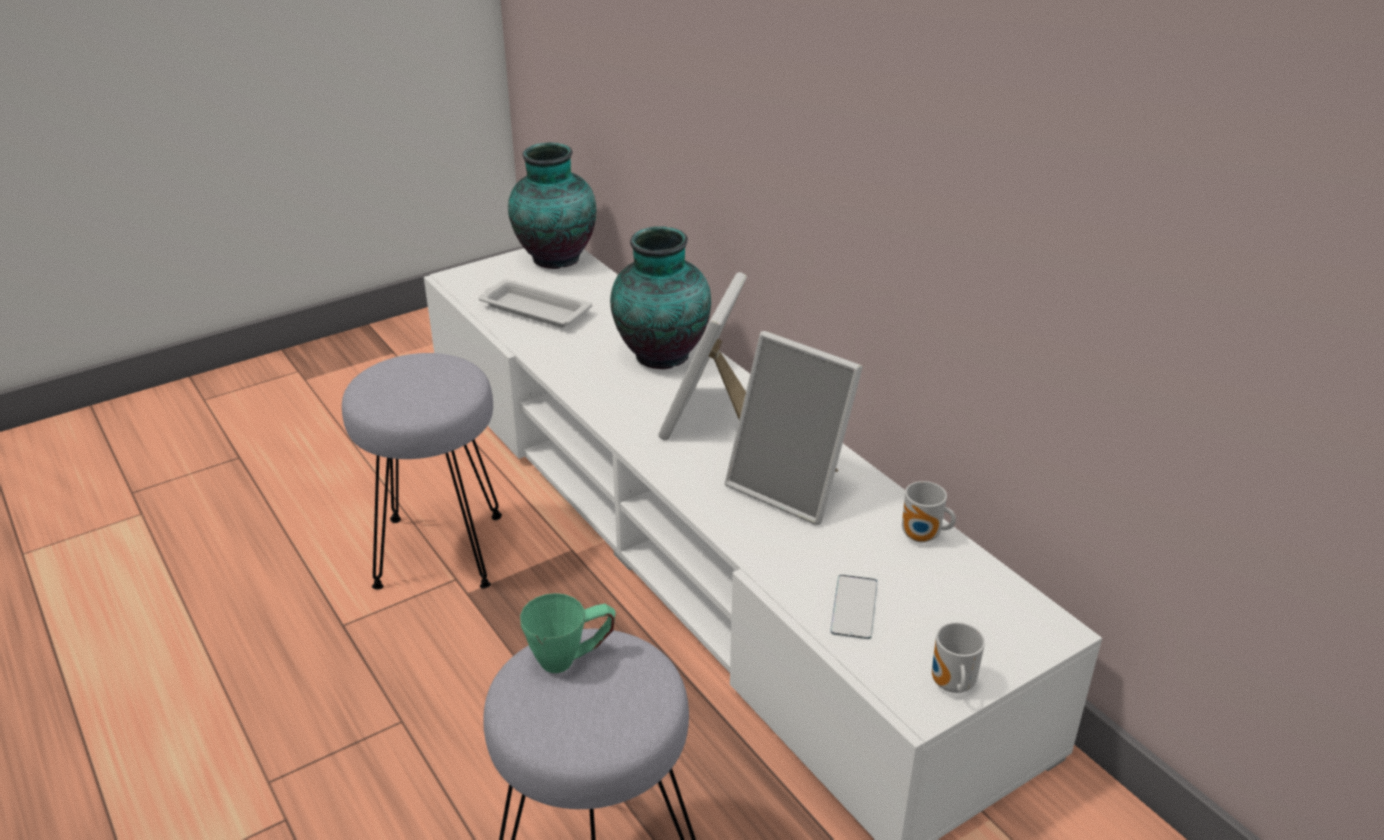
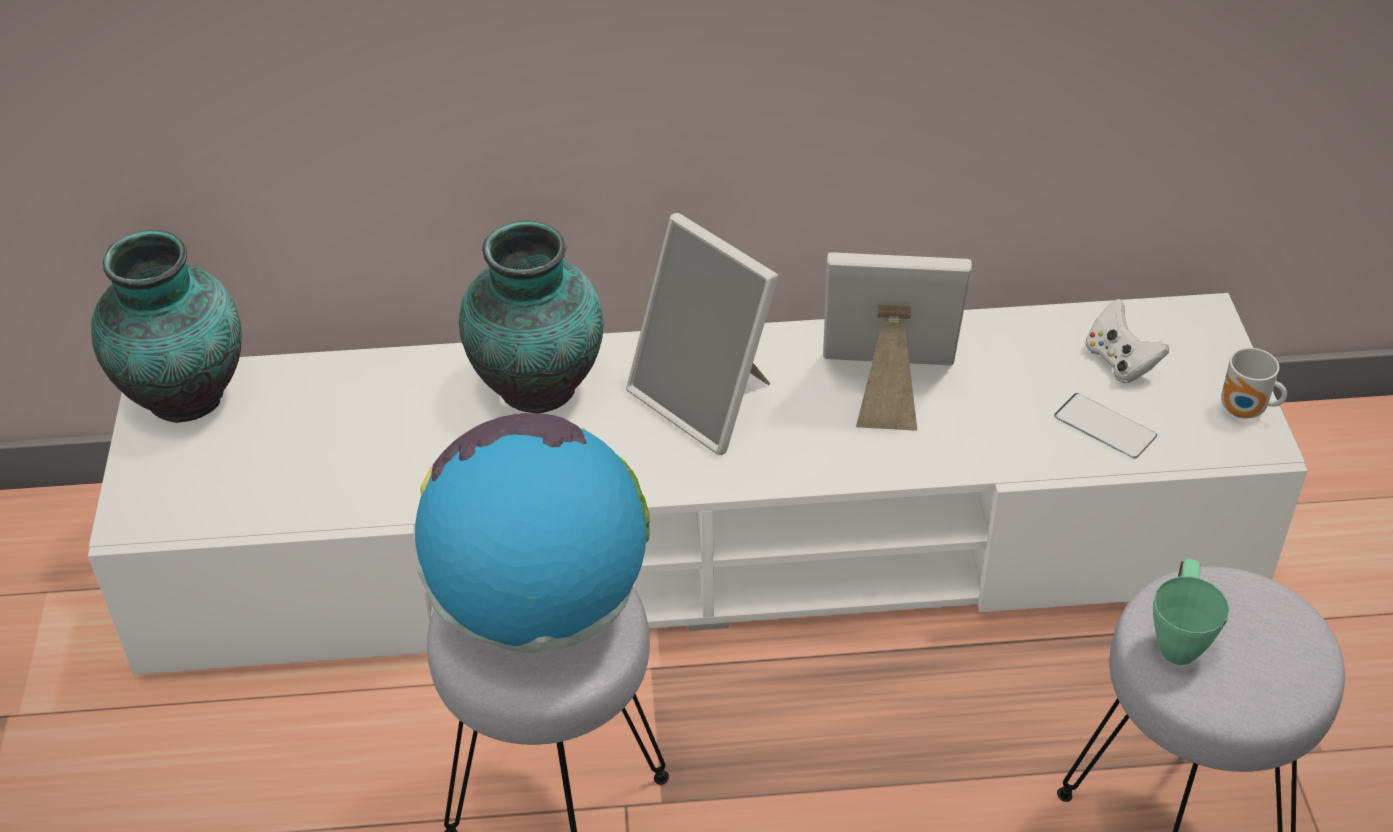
camera: 60 degrees left, 10 degrees up
white tray [479,280,592,328] -> none
picture frame [725,331,863,525] -> picture frame turned 150 degrees counterclockwise [823,252,972,431]
mug [902,481,956,543] -> none
none -> globe [415,413,650,653]
none -> white game controller [1085,299,1169,383]

